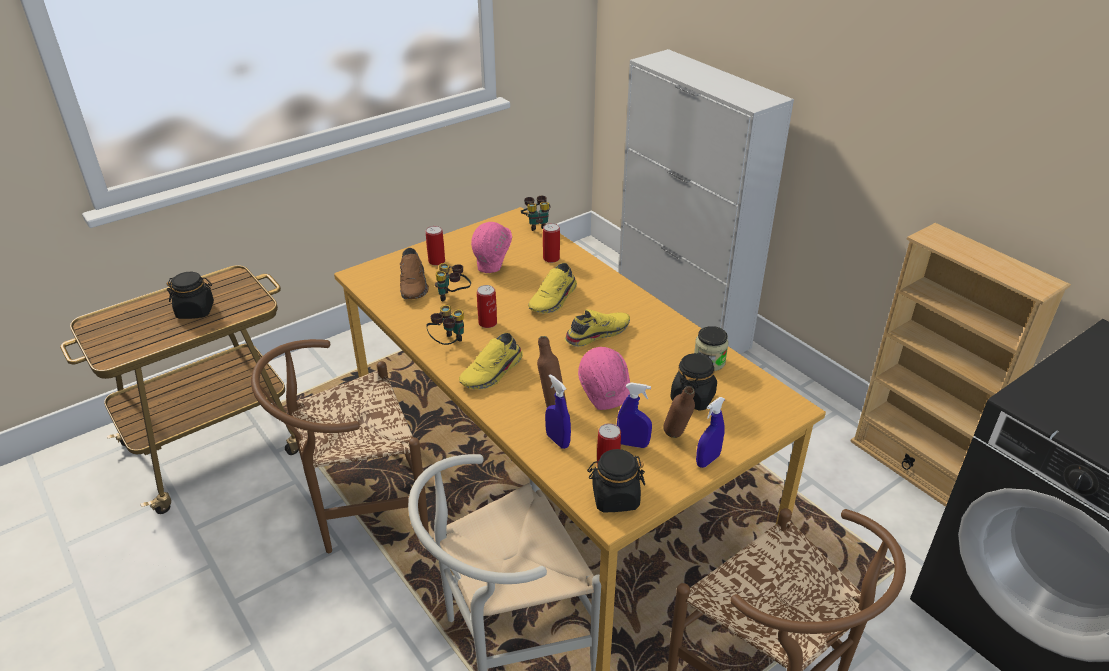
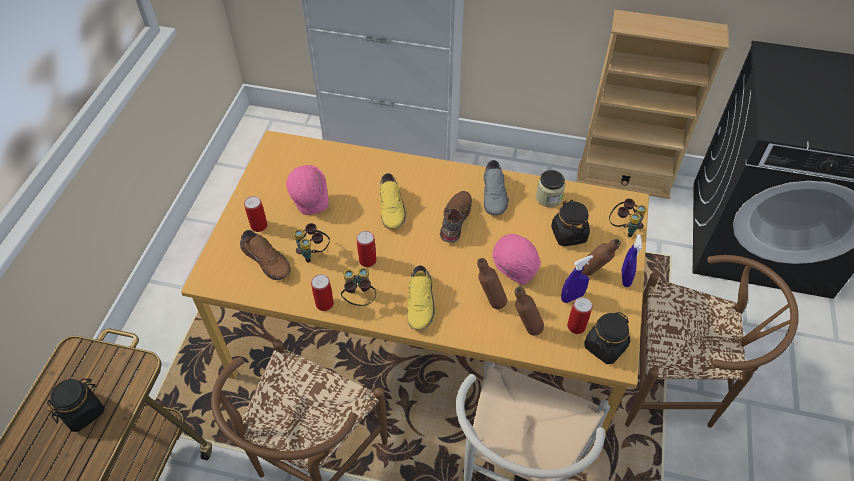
camera: 40 degrees left, 15 degrees up
binoculars [521,196,550,231] -> binoculars moved to [609,199,647,237]
can [543,223,560,263] -> can moved to [311,274,334,311]
blue spray bottle [545,374,571,449] -> brown bottle [515,287,544,335]
yellow shoe [564,309,630,347] -> brown shoe [440,191,472,243]
none -> grey shoe [484,160,509,215]

